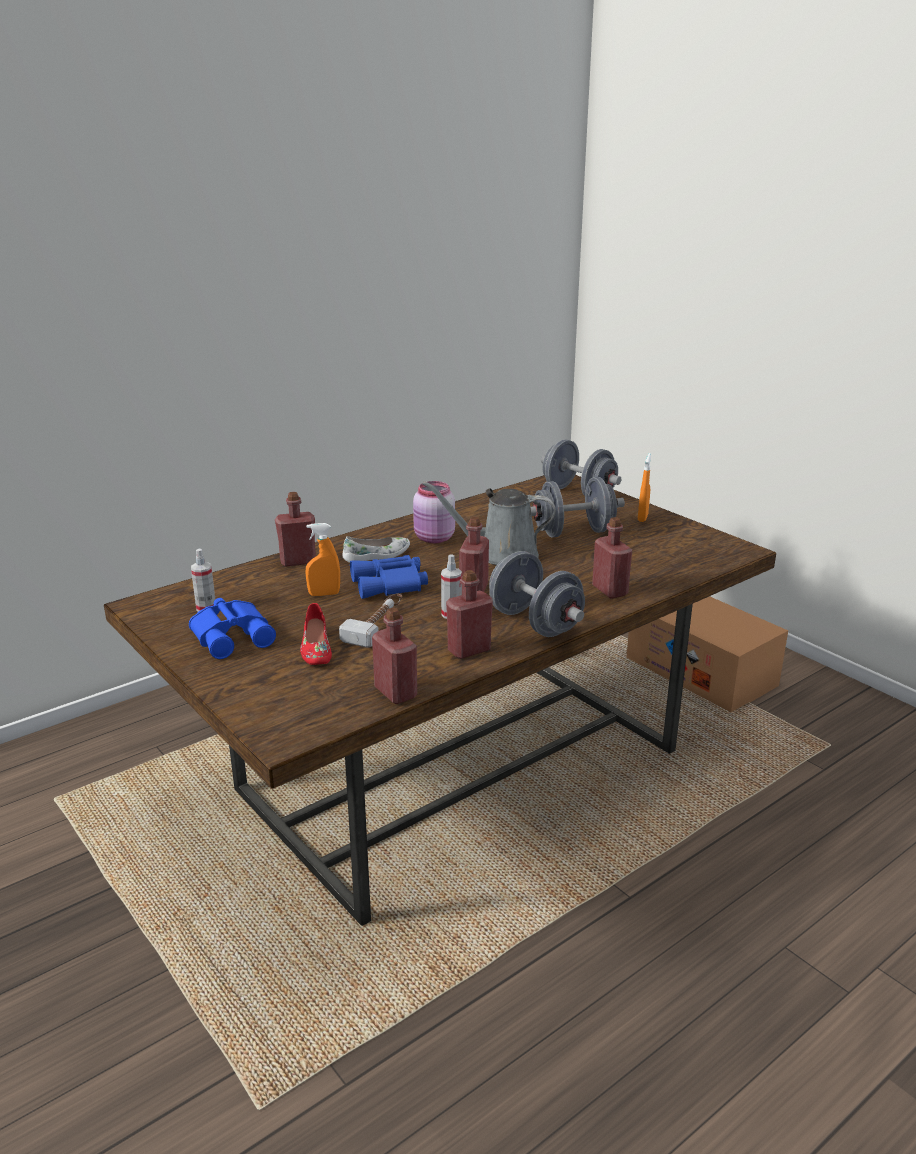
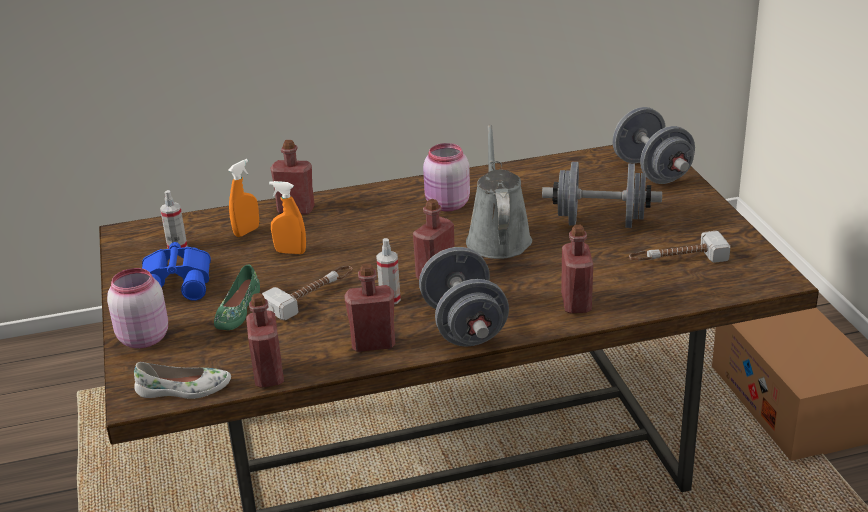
camera: 25 degrees right, 5 degrees up
red shoe [300,603,332,665] -> green shoe [214,265,260,330]
white shoe [342,536,410,563] -> white shoe moved to [134,362,231,399]
blue binoculars [350,555,428,599] -> none
grey watering can [423,481,555,565] -> grey watering can turned 60 degrees clockwise [466,125,532,259]
orange spray bottle [638,453,651,522] -> orange spray bottle moved to [228,159,259,237]
none -> pink jar [107,268,168,348]
none -> hammer [629,231,730,263]

